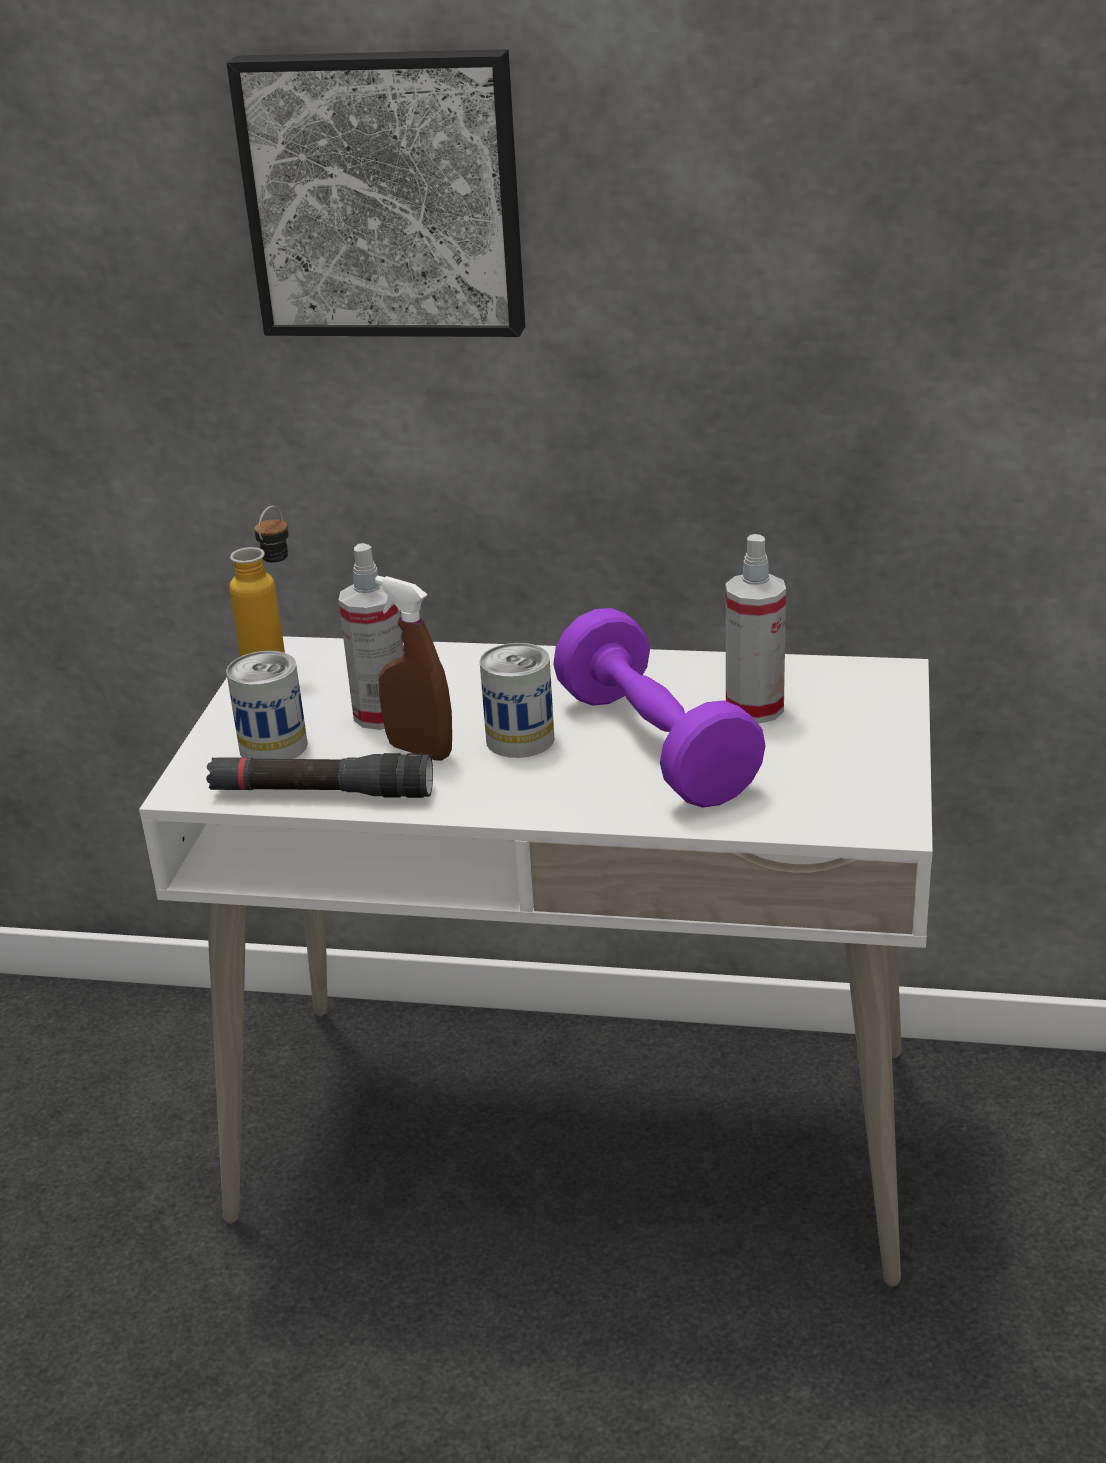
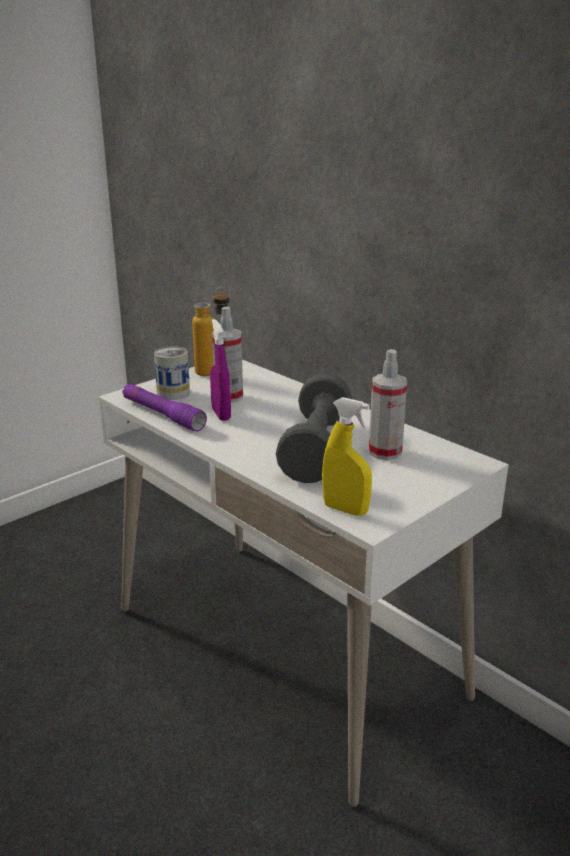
camera: 35 degrees right, 5 degrees down
black flashlight [206,753,433,798] -> purple flashlight [122,384,207,431]
picture [227,49,525,337] -> none
brown spray bottle [375,576,452,761] -> purple spray bottle [210,319,231,421]
can [479,643,555,758] -> none
purple dumbbell [553,608,766,808] -> grey dumbbell [276,373,352,483]
none -> yellow spray bottle [322,397,372,516]

